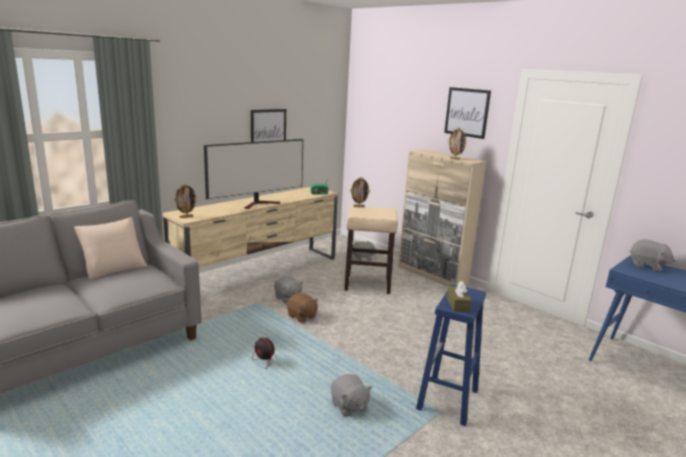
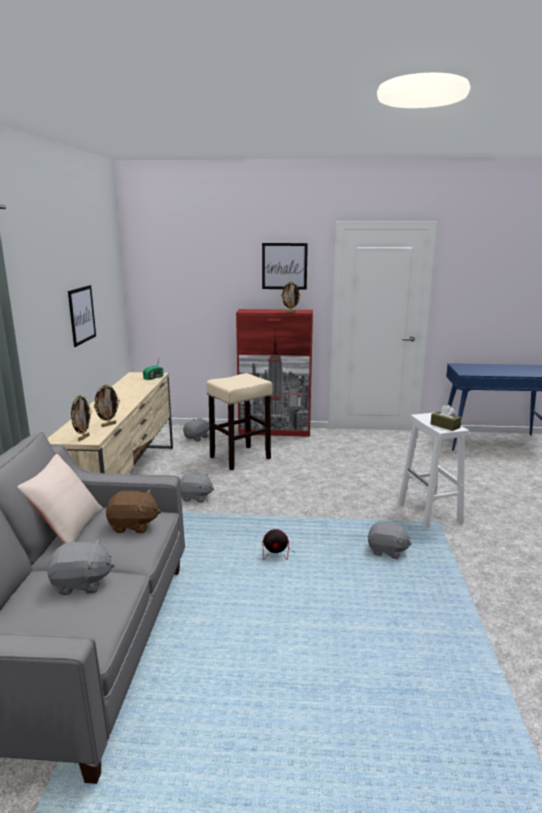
camera: 40 degrees left, 0 degrees up
television [204,139,303,209] -> none
brown plush toy [287,293,318,323] -> brown plush toy moved to [106,489,161,533]
picture frame [350,177,370,207] -> picture frame moved to [94,384,120,427]
beige cabinet [398,149,486,287] -> red cabinet [236,309,313,437]
blue stool [416,284,486,426] -> white stool [398,412,469,529]
grey plush toy [629,239,675,272] -> grey plush toy moved to [47,538,115,595]

